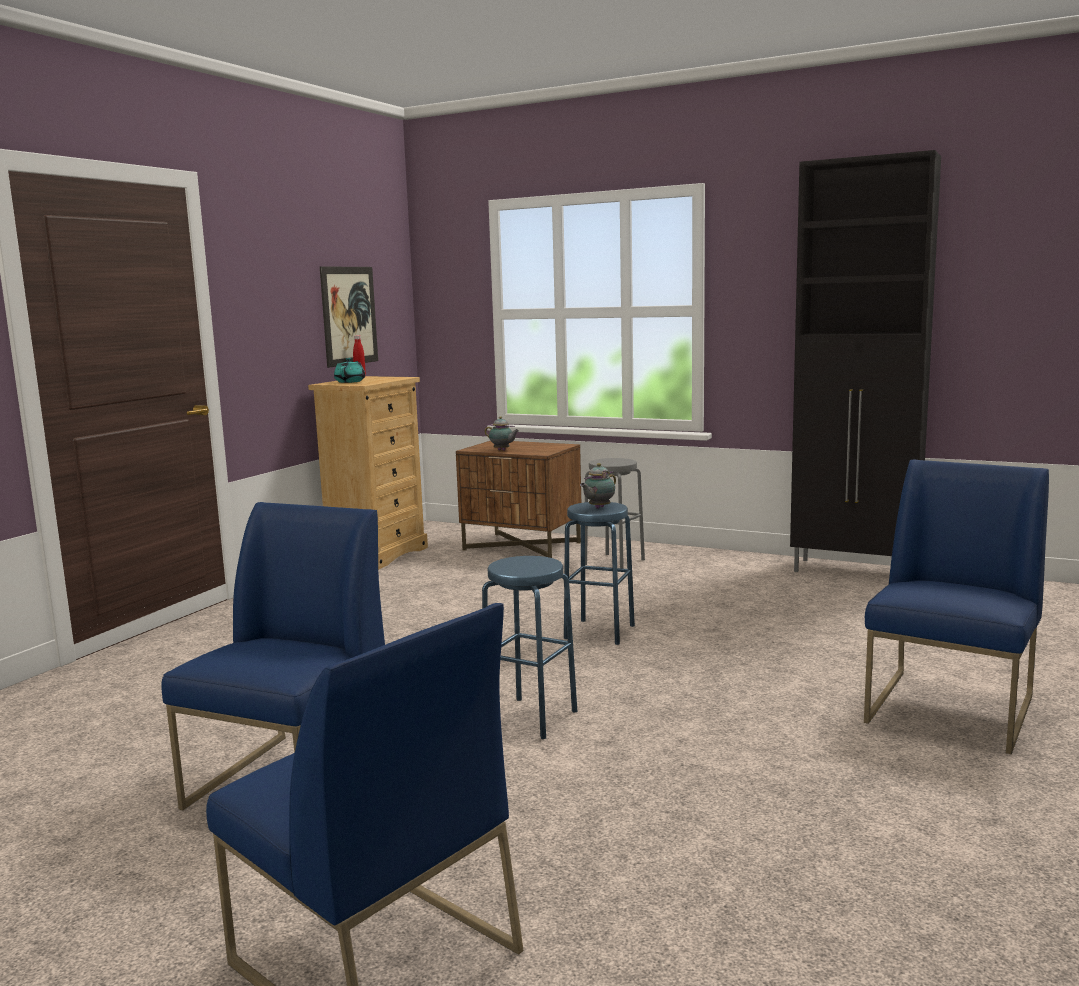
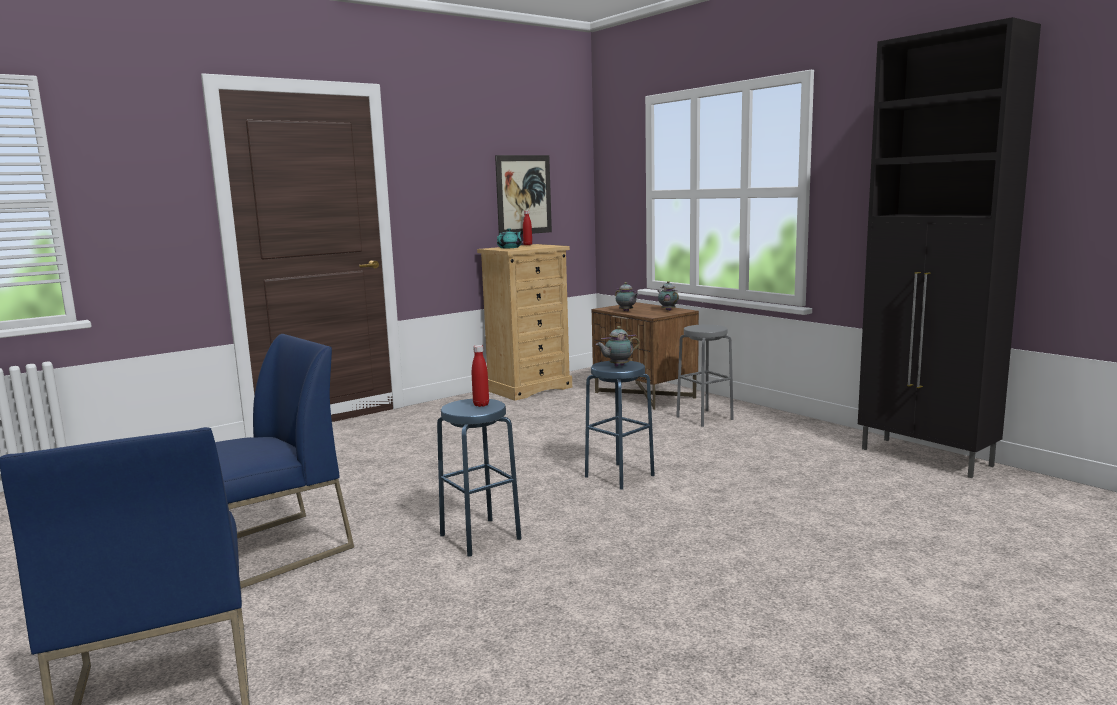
camera: 25 degrees right, 0 degrees up
blue chair [864,460,1049,754] -> none
none -> red bottle [472,345,489,407]
none -> teapot [658,281,679,311]

